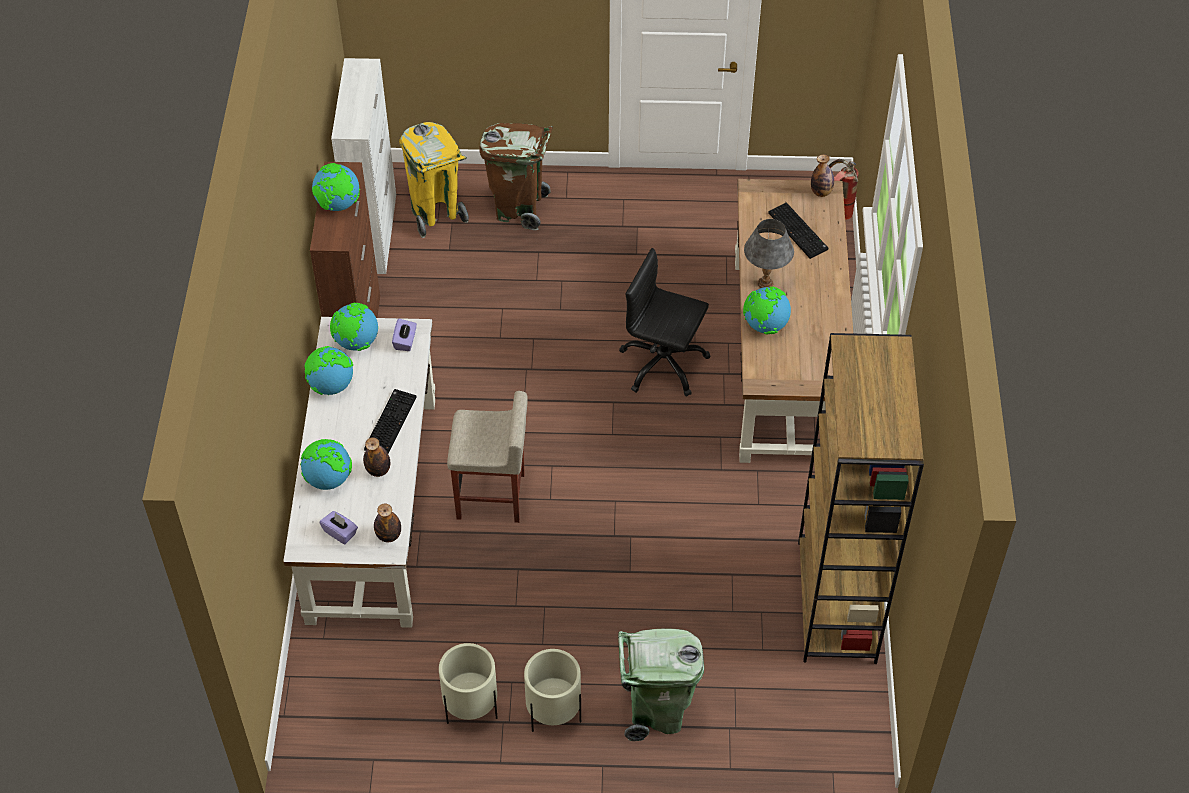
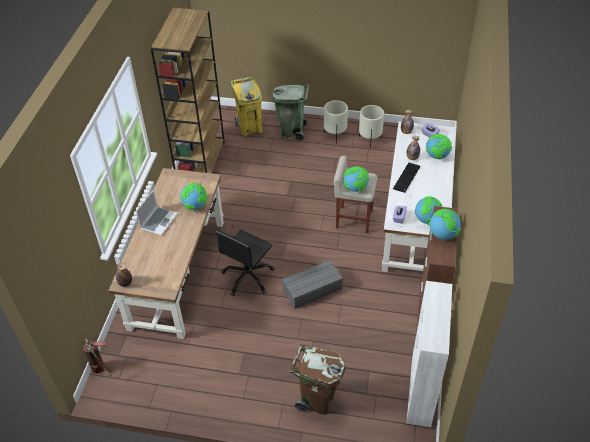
camera: 170 degrees left, 5 degrees down
globe [304,346,353,395] -> globe moved to [343,166,369,192]
yellow trash can [399,122,469,238] -> yellow trash can moved to [230,77,262,136]
black office chair [619,248,710,397] -> black office chair turned 90 degrees clockwise [216,230,274,296]
grey table lamp [744,219,794,288] -> none
keyboard [768,202,828,259] -> none
none -> laptop [136,190,178,236]
none -> grey storage box [282,260,343,309]

